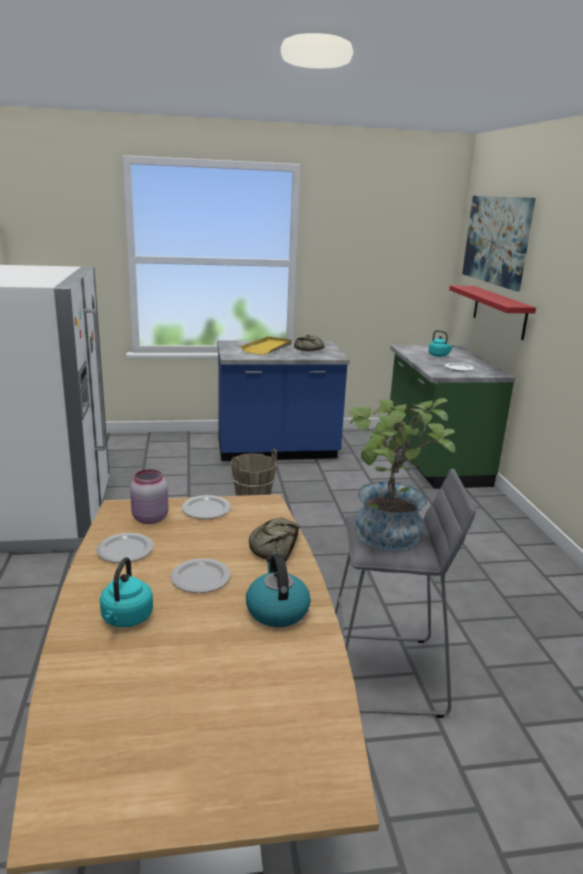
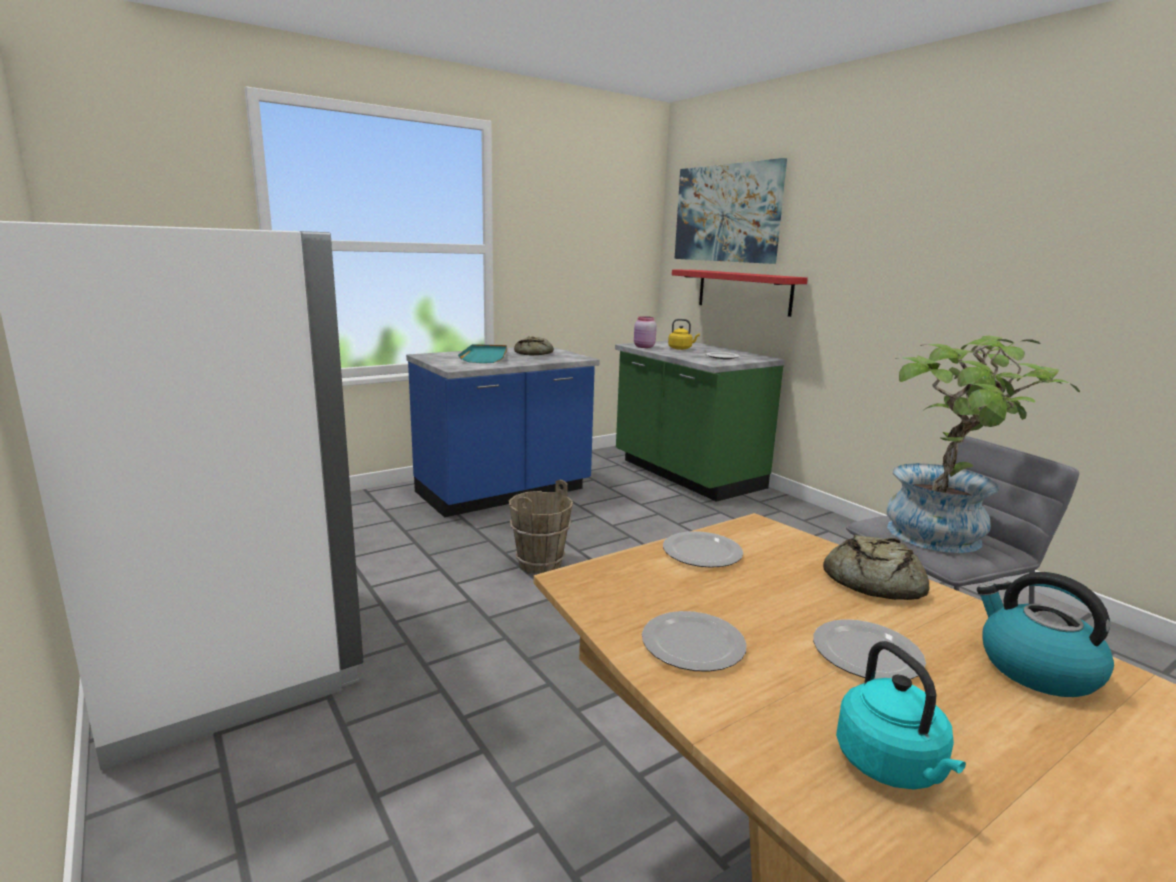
camera: 25 degrees left, 5 degrees down
pink jar [130,469,168,524] -> pink jar moved to [634,316,657,348]
yellow tray [240,337,292,355] -> turquoise tray [458,344,507,363]
turquoise kettle [428,330,454,357] -> yellow kettle [668,319,700,350]

